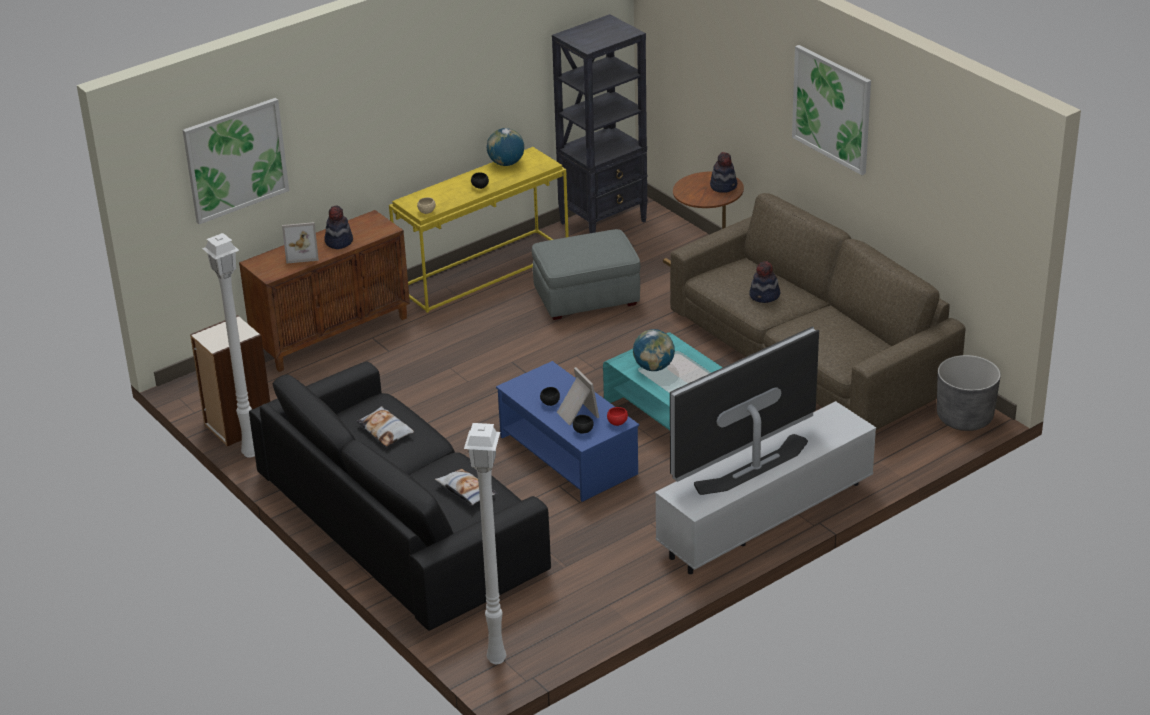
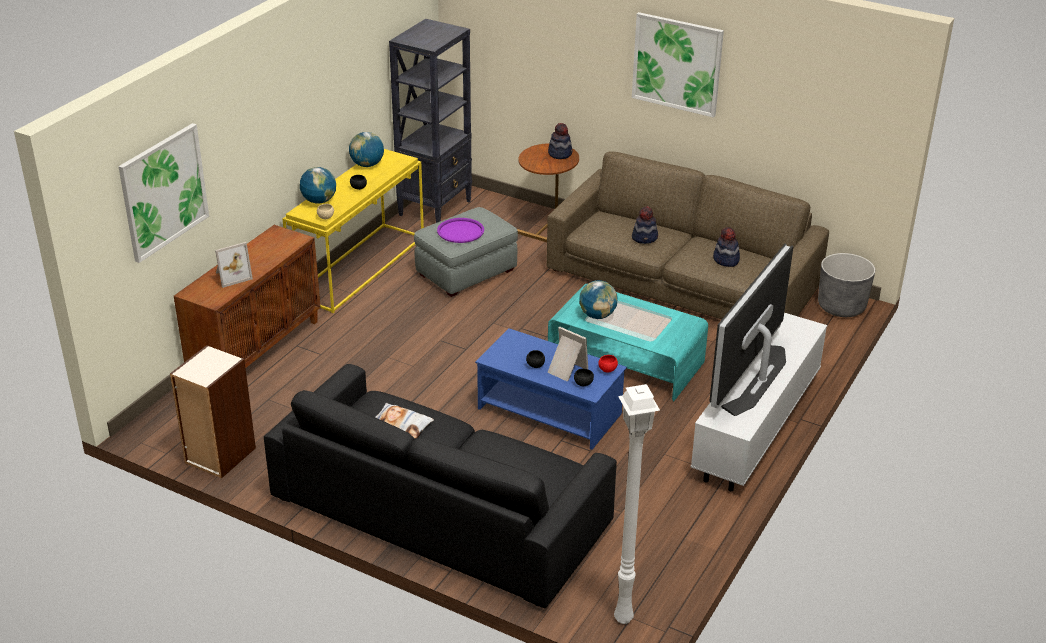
camera: 25 degrees left, 0 degrees up
white floor lamp [202,233,255,457] -> none
hat [324,206,353,249] -> hat moved to [713,227,740,267]
pillow [435,469,498,505] -> none
none -> globe [300,167,336,204]
none -> purple tray [437,218,484,243]

